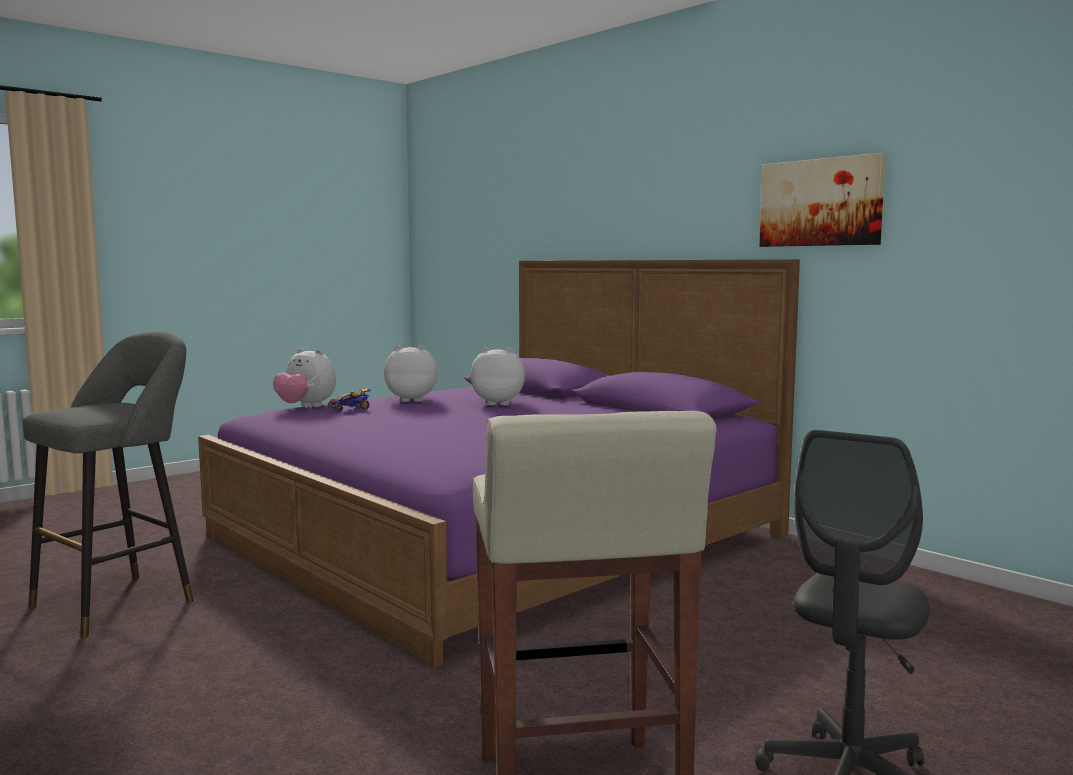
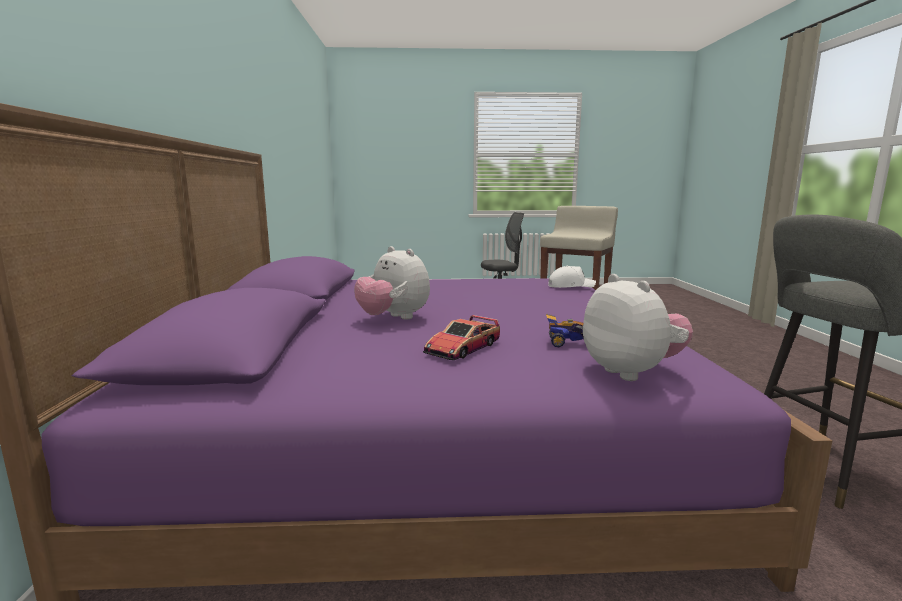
camera: 140 degrees left, 5 degrees up
plush toy [384,345,438,402] -> toy car [423,315,500,360]
picture [759,153,886,247] -> none
none -> white cap [548,266,596,288]

